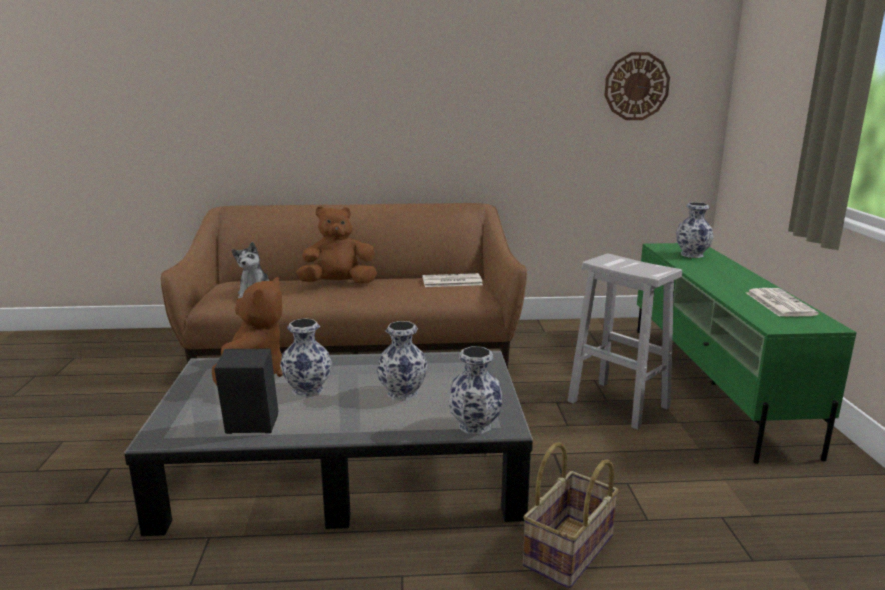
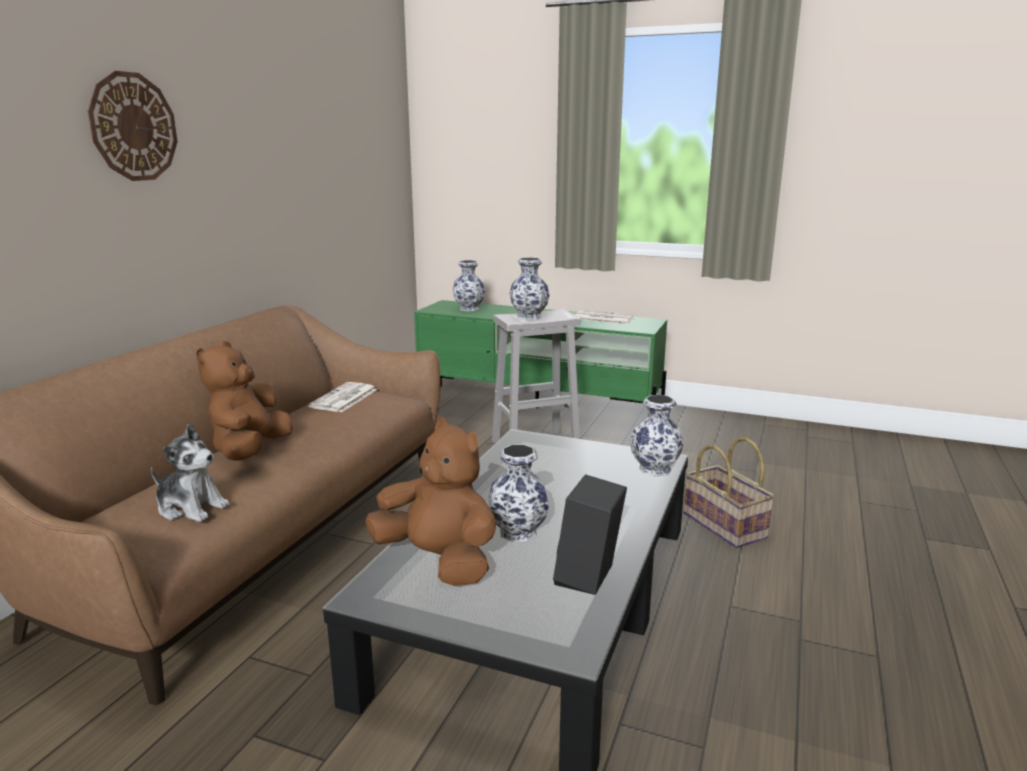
camera: 65 degrees left, 0 degrees up
vase [377,321,428,401] -> vase moved to [510,257,549,319]
wall clock [604,52,670,120] -> wall clock moved to [88,71,178,181]

